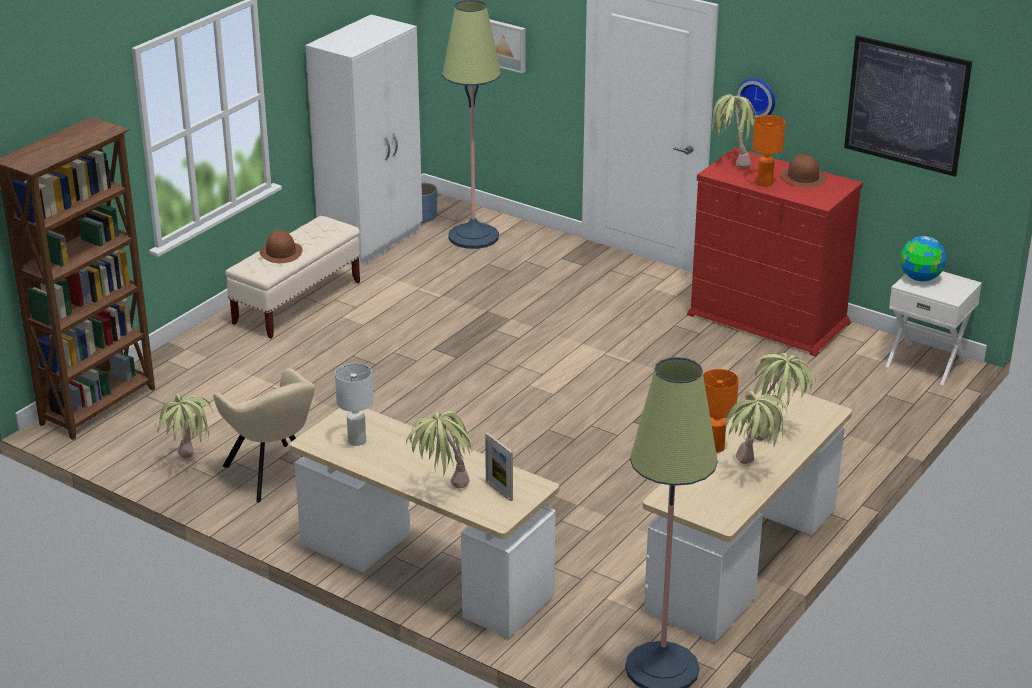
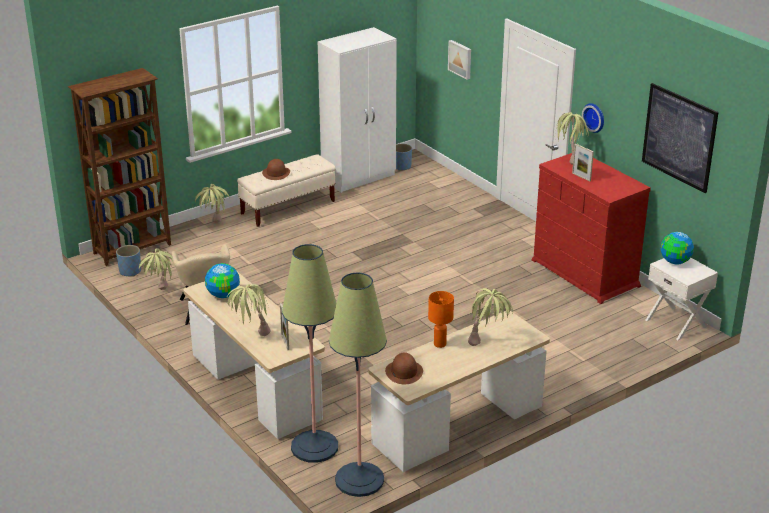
camera: 20 degrees right, 0 degrees up
white table lamp [335,363,373,446] -> globe [205,263,240,298]
floor lamp [442,0,501,249] -> floor lamp moved to [282,244,338,463]
potted plant [725,391,787,464] -> potted plant moved to [195,184,231,223]
orange table lamp [752,115,785,186] -> picture frame [572,144,594,181]
brown hat [781,154,826,188] -> brown hat moved to [385,352,423,384]
none -> blue planter [116,245,141,276]

